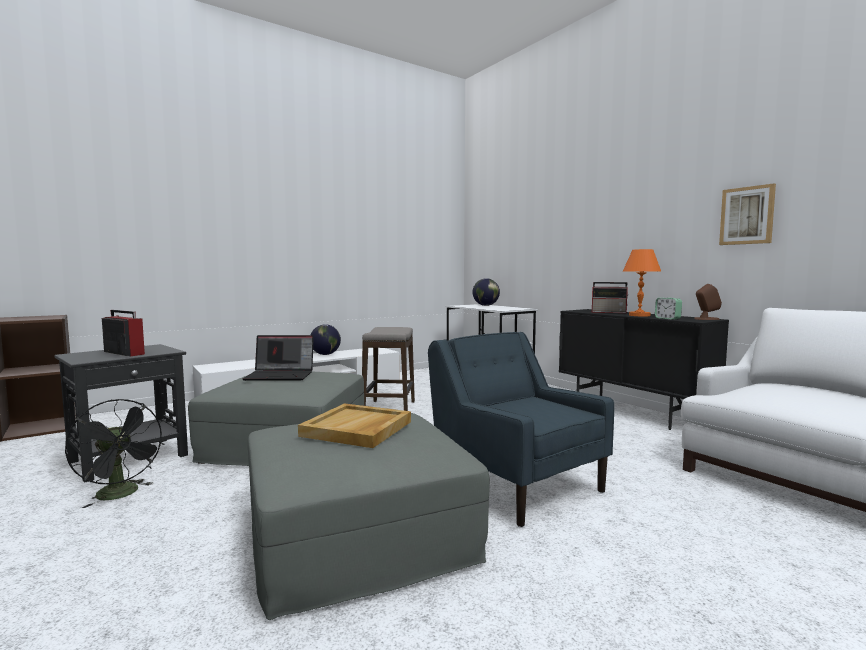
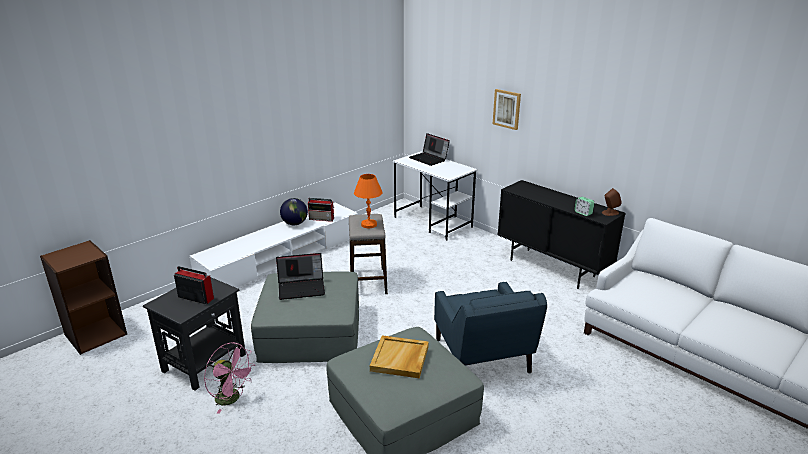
camera: 10 degrees left, 20 degrees up
black fan [65,399,165,508] -> pink fan [204,342,255,414]
blue armchair [428,332,614,527] -> blue armchair turned 150 degrees counterclockwise [434,282,547,374]
globe [473,278,500,306] -> laptop [409,133,450,166]
radio [592,282,628,313] -> radio moved to [308,198,334,222]
orange table lamp [623,249,661,317] -> orange table lamp moved to [354,174,383,228]
picture [719,183,776,245] -> picture moved to [493,89,521,130]

